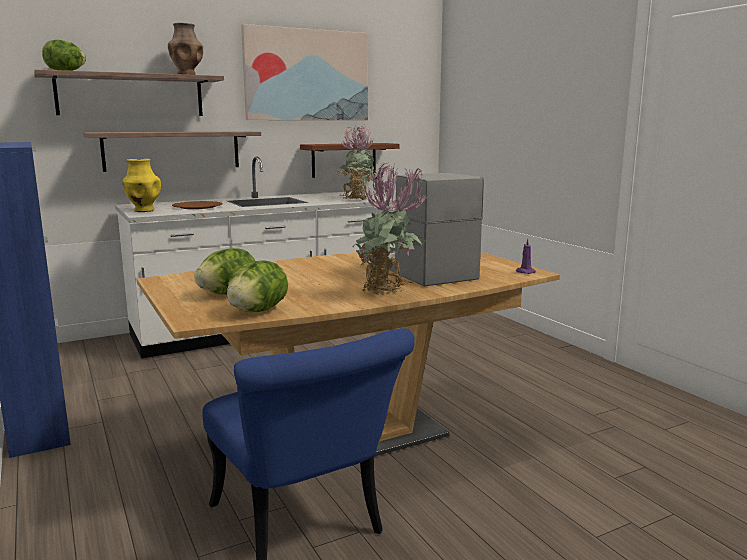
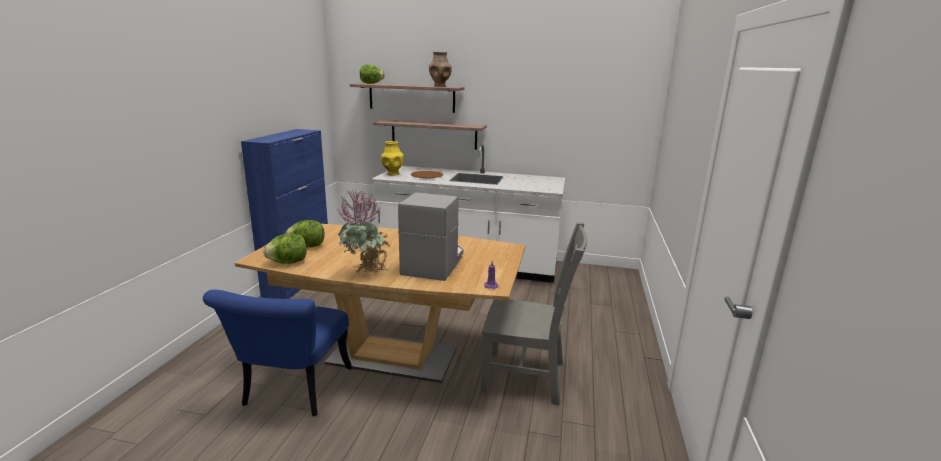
camera: 40 degrees right, 5 degrees up
picture [241,24,368,120] -> none
brown shelf [300,143,399,178] -> none
potted plant [336,126,377,200] -> none
none -> grey chair [480,223,587,406]

